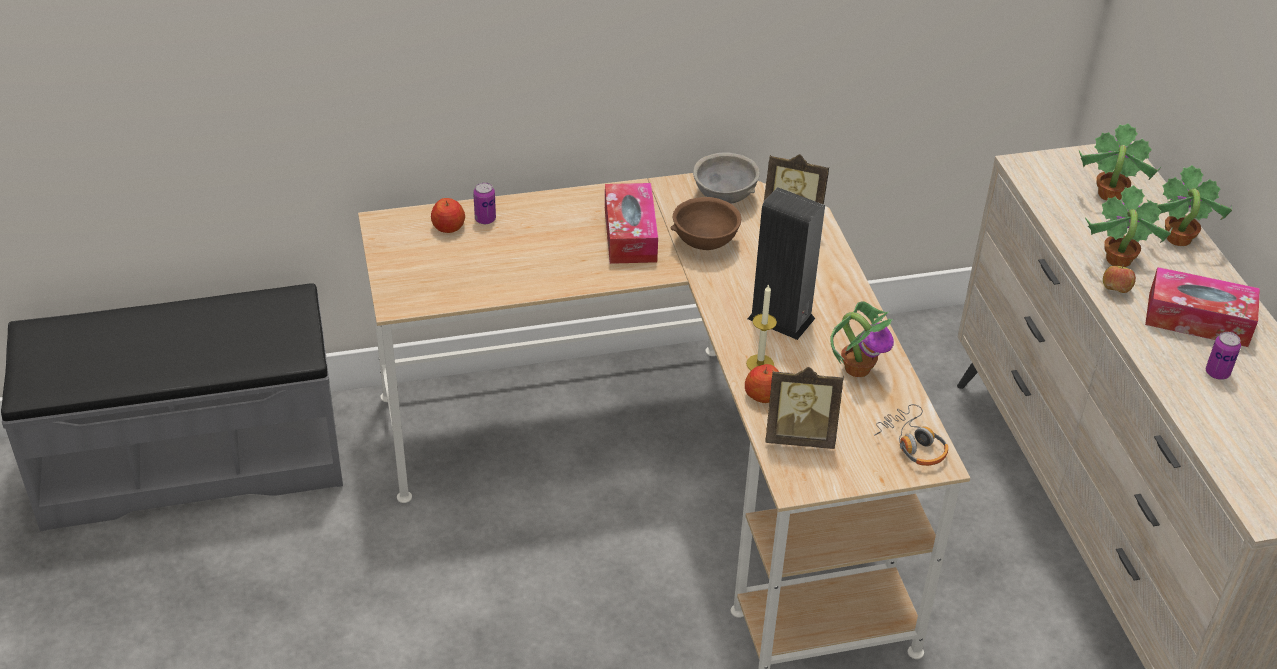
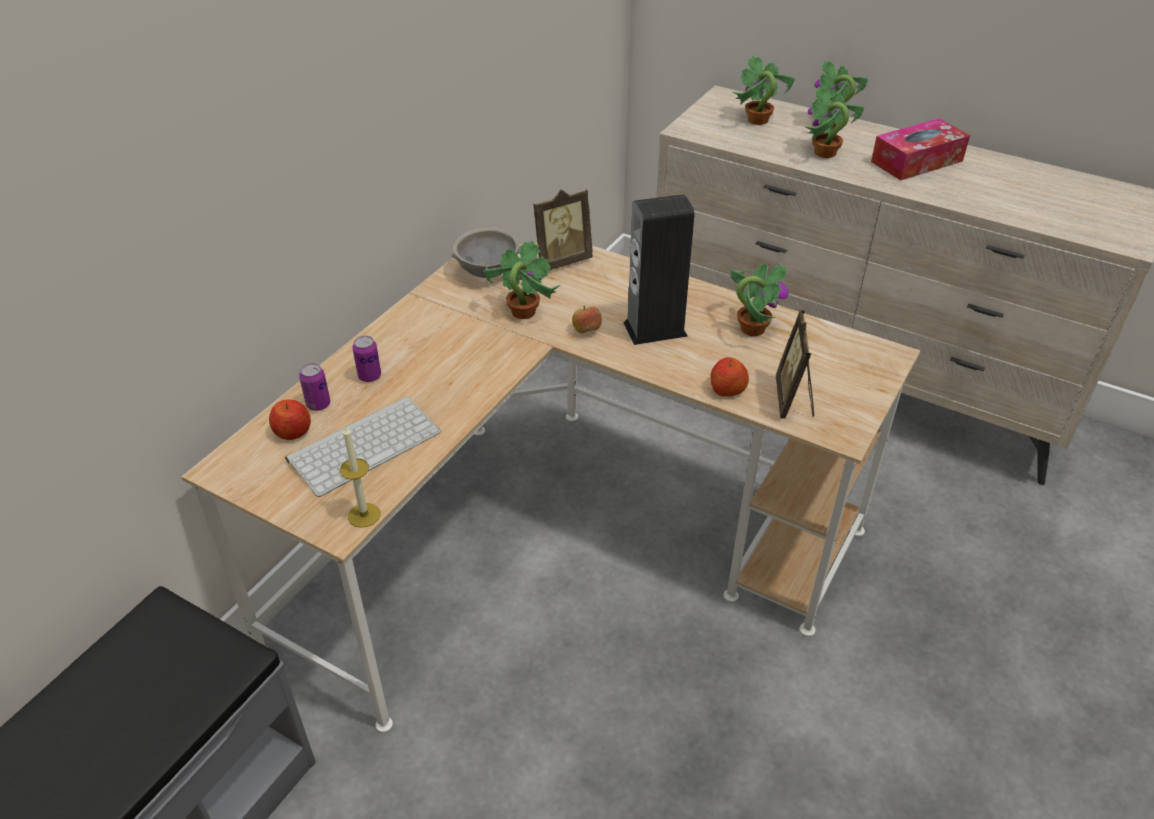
camera: 45 degrees left, 0 degrees up
tissue box [605,183,658,264] -> none
brown bowl [670,197,741,250] -> potted plant [483,240,560,319]
candle [746,284,777,370] -> candle moved to [340,425,380,528]
picture frame [765,367,844,449] -> picture frame turned 135 degrees clockwise [776,310,814,419]
headphones [874,404,948,466] -> none
apple [1103,264,1136,293] -> apple moved to [572,306,602,334]
can [1206,332,1241,380] -> can moved to [352,336,381,382]
none -> keyboard [285,396,441,497]

